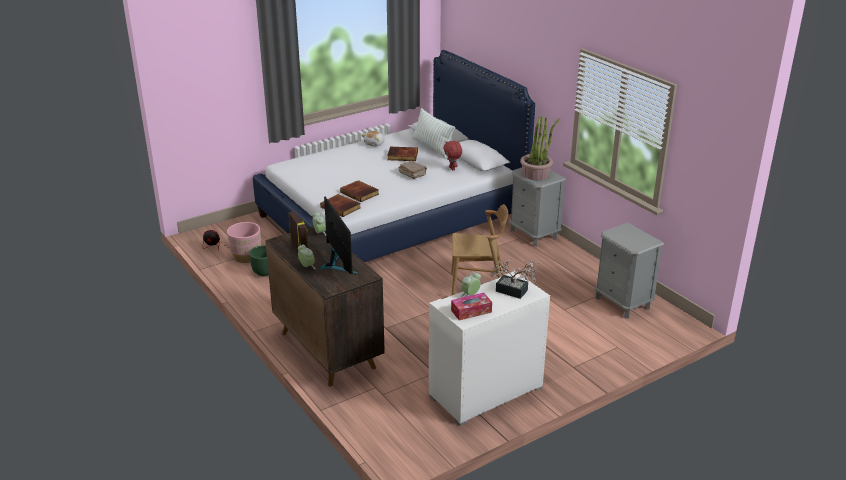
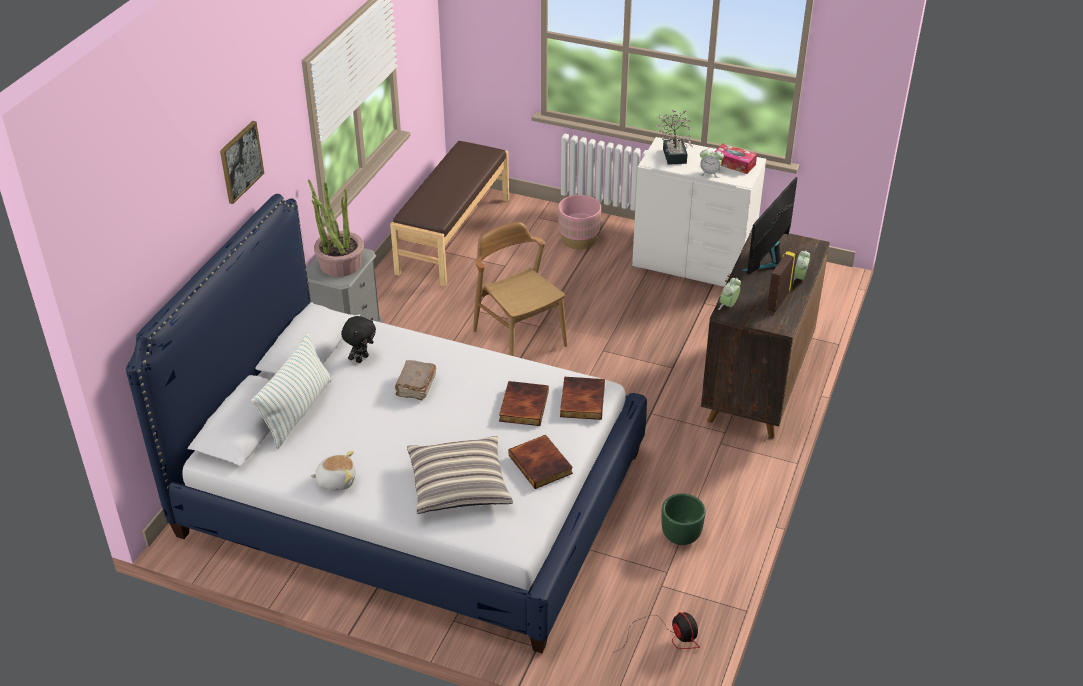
camera: 125 degrees left, 10 degrees up
pink planter [227,222,261,263] -> pink planter moved to [558,195,601,250]
book [387,147,418,161] -> book moved to [509,435,573,489]
red plush toy [443,141,462,170] -> black plush toy [341,316,376,363]
grey nightstand [595,223,664,319] -> brown bench [390,141,509,287]
none -> picture [220,121,264,204]
none -> pillow [407,436,513,514]

